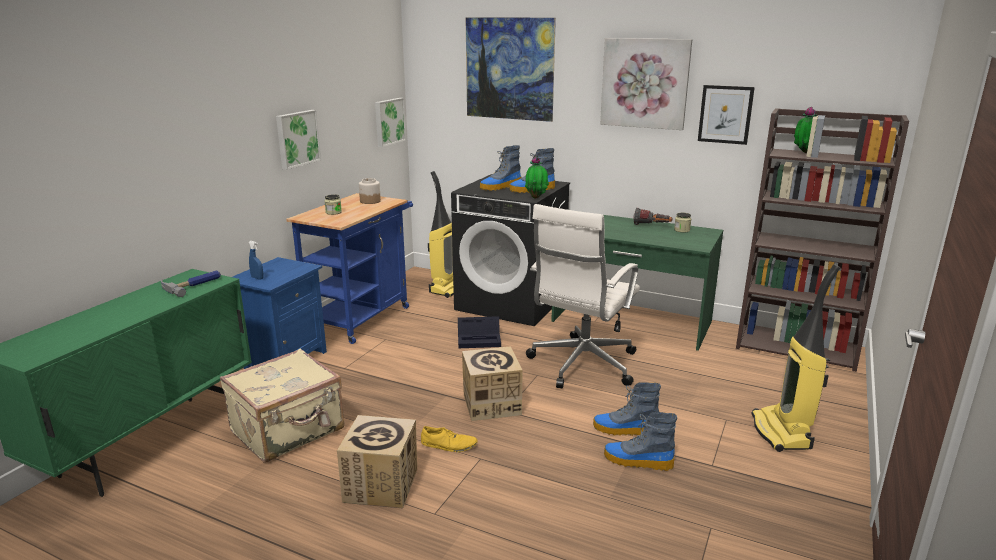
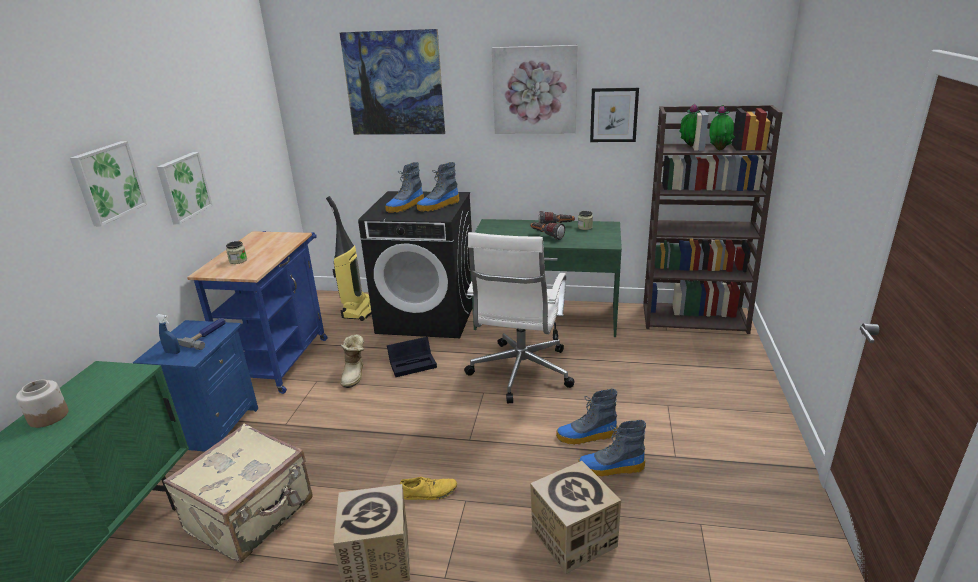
camera: 15 degrees left, 5 degrees up
hammer [161,271,221,297] -> hammer moved to [177,318,226,350]
jar [359,178,381,204] -> jar moved to [16,380,69,428]
picture [375,98,406,147] -> picture moved to [70,141,147,226]
cardboard box [462,346,523,421] -> cardboard box moved to [530,461,621,574]
potted plant [525,156,549,199] -> potted plant moved to [709,105,735,150]
vacuum cleaner [751,264,840,452] -> none
none -> boot [340,334,365,388]
none -> flashlight [530,222,565,240]

